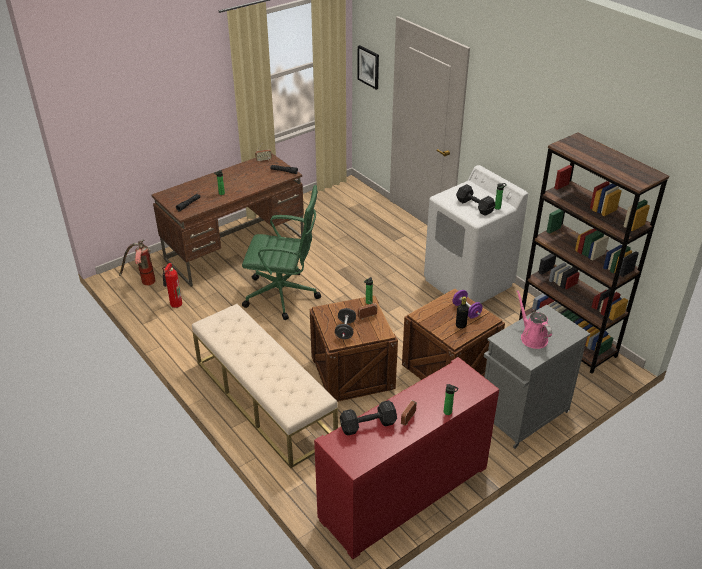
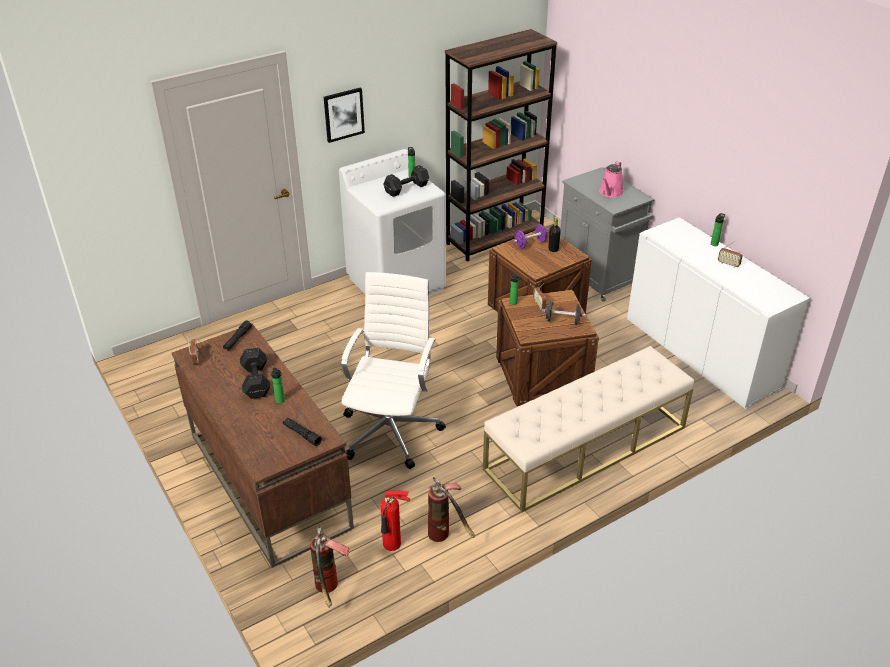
camera: 85 degrees left, 0 degrees up
green office chair [242,185,321,320] -> white office chair [341,272,446,469]
red cabinet [314,357,499,559] -> white cabinet [627,217,810,409]
black dumbbell [340,400,397,436] -> black dumbbell moved to [240,347,270,399]
picture [357,45,379,90] -> picture moved to [324,88,365,143]
pink watering can [517,290,552,349] -> pink watering can turned 45 degrees counterclockwise [599,162,624,198]
none -> fire extinguisher [428,477,475,542]

